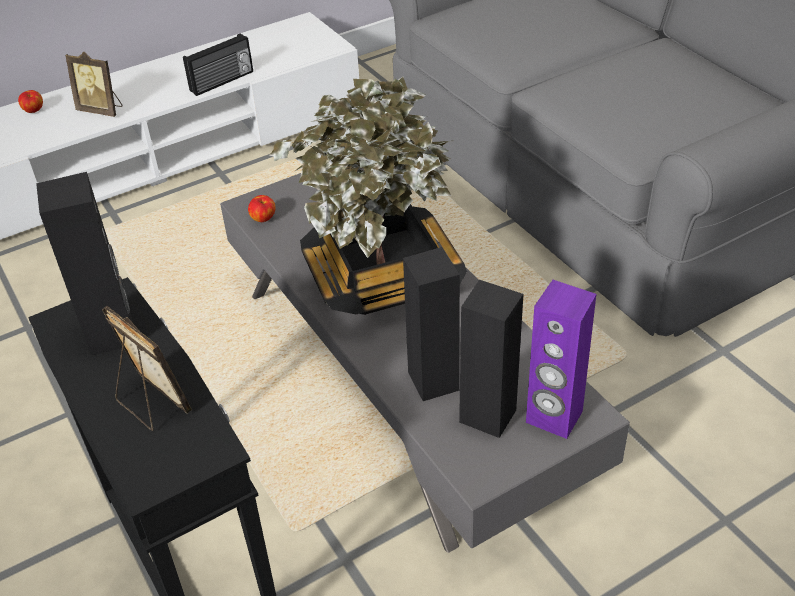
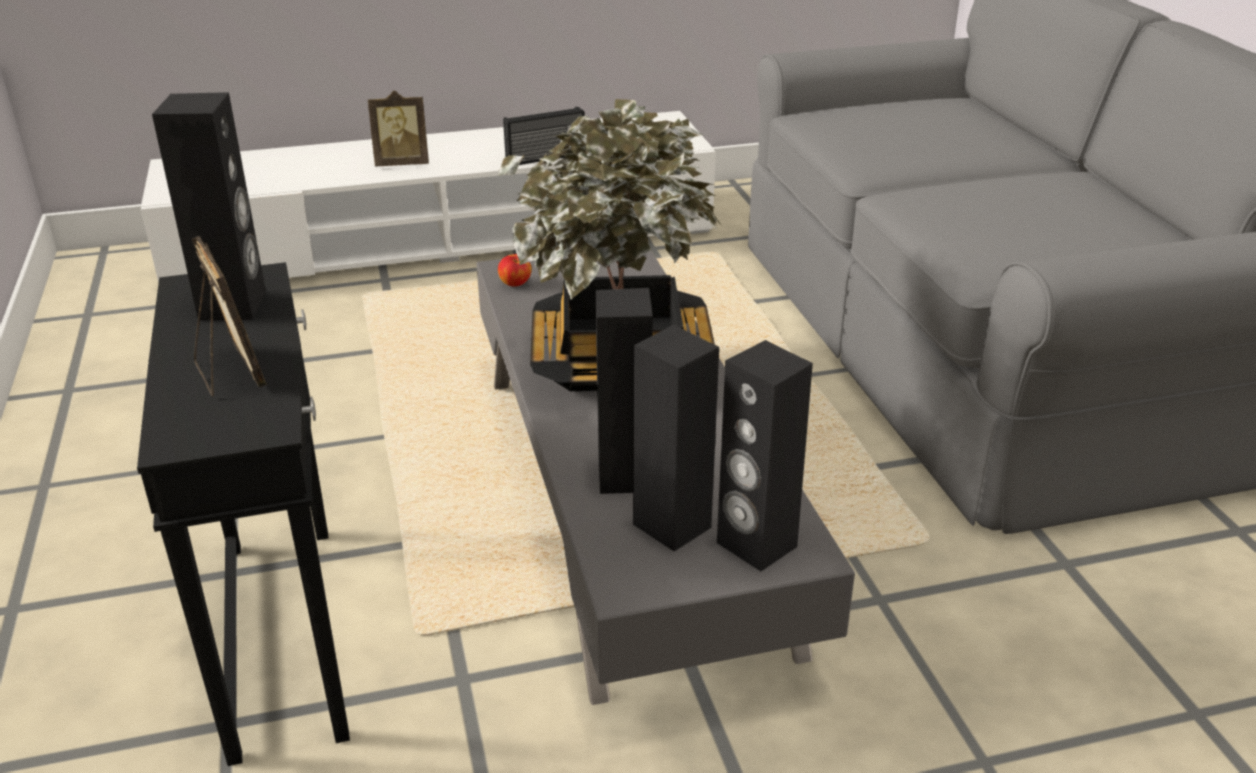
camera: 15 degrees right, 10 degrees down
apple [18,90,43,113] -> none
picture frame [65,52,122,117] -> picture frame turned 45 degrees counterclockwise [368,90,429,166]
purple speaker [526,280,596,439] -> black speaker [717,340,813,571]

